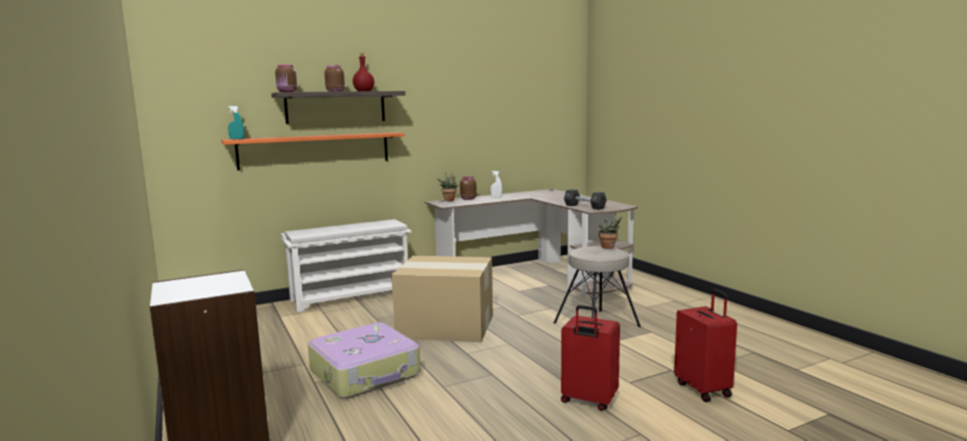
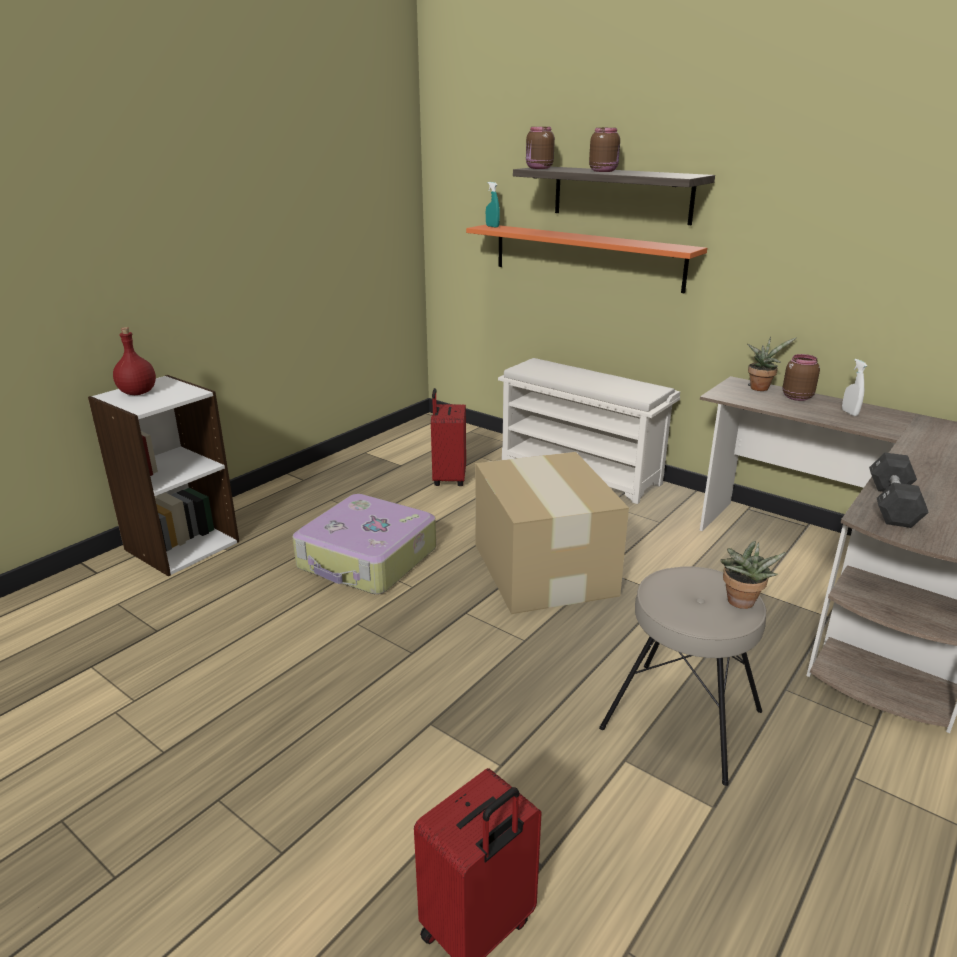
camera: 65 degrees right, 15 degrees up
red bottle [353,54,375,91] -> red bottle moved to [113,327,156,395]
red suitcase [561,305,620,411] -> red suitcase moved to [431,388,466,486]

